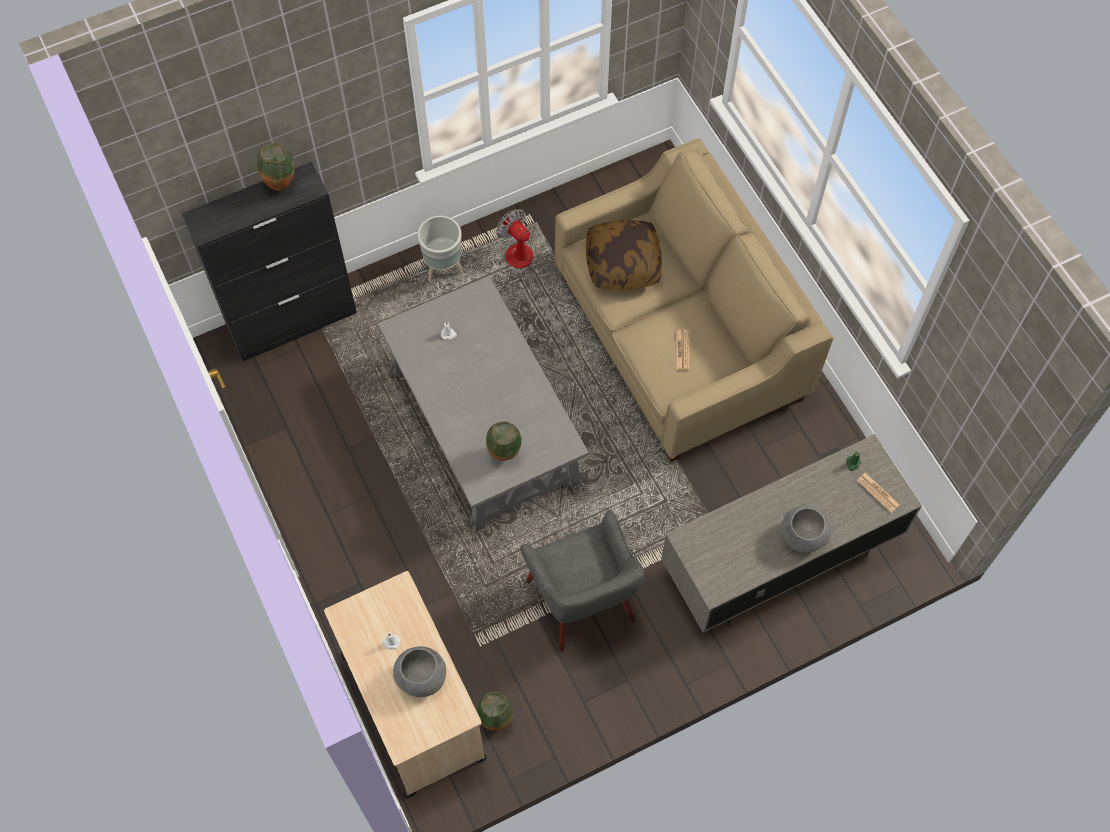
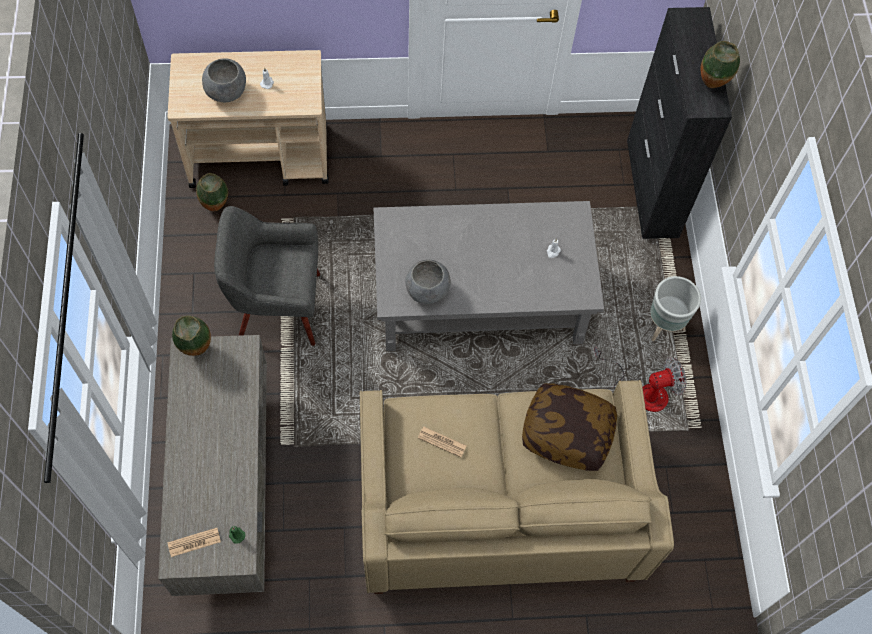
camera: 110 degrees right, 0 degrees up
vase [486,421,522,461] -> vase moved to [172,316,211,356]
grey bowl [781,505,831,553] -> grey bowl moved to [405,260,451,304]

